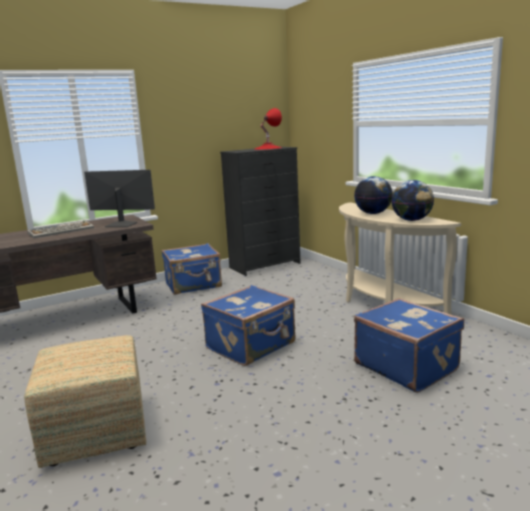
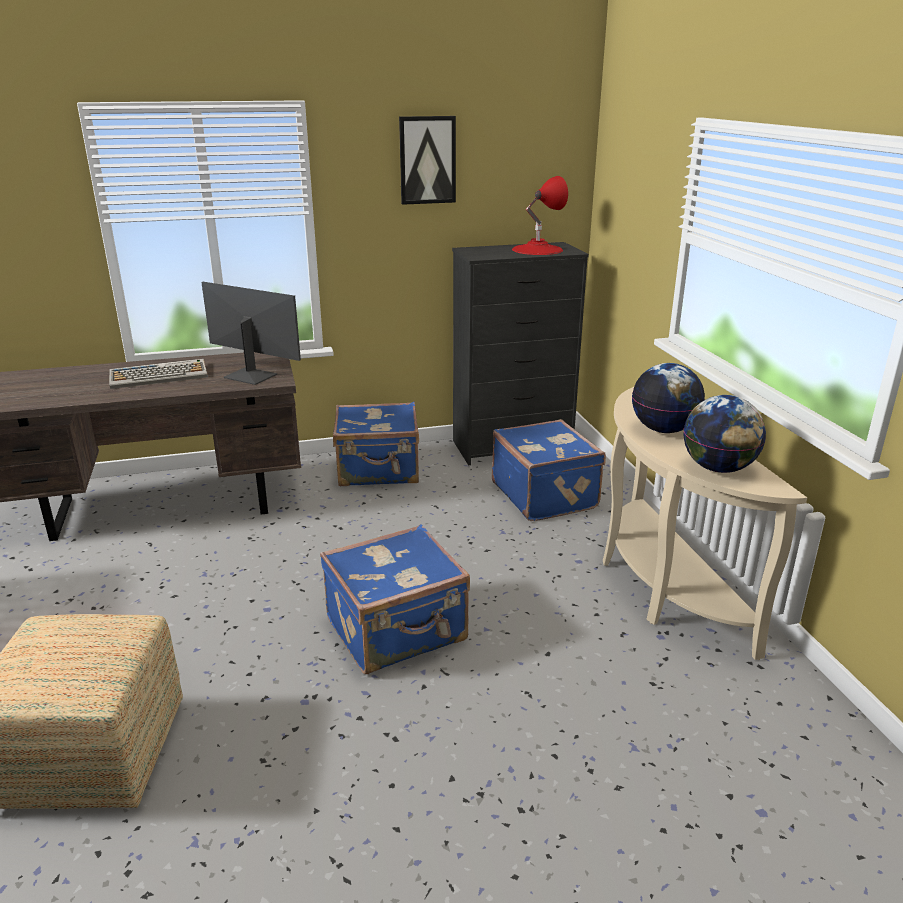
camera: 15 degrees right, 10 degrees up
blue suitcase [354,298,464,393] -> blue suitcase moved to [492,419,606,521]
none -> picture [399,116,456,205]

